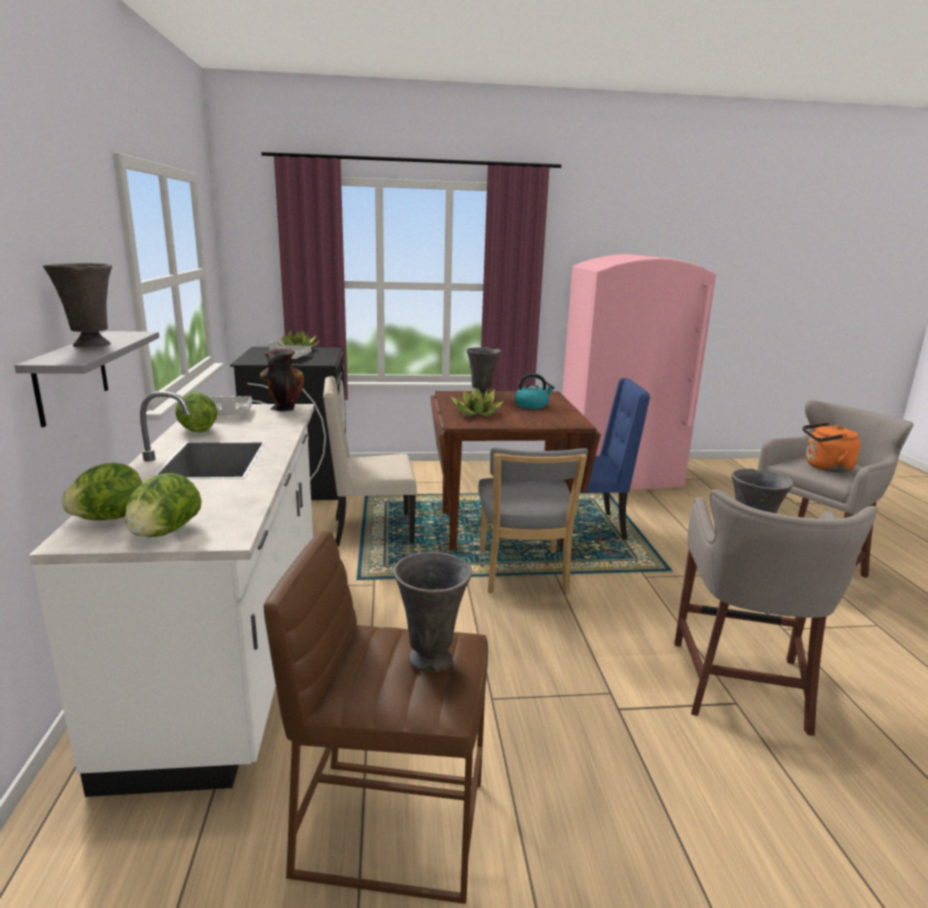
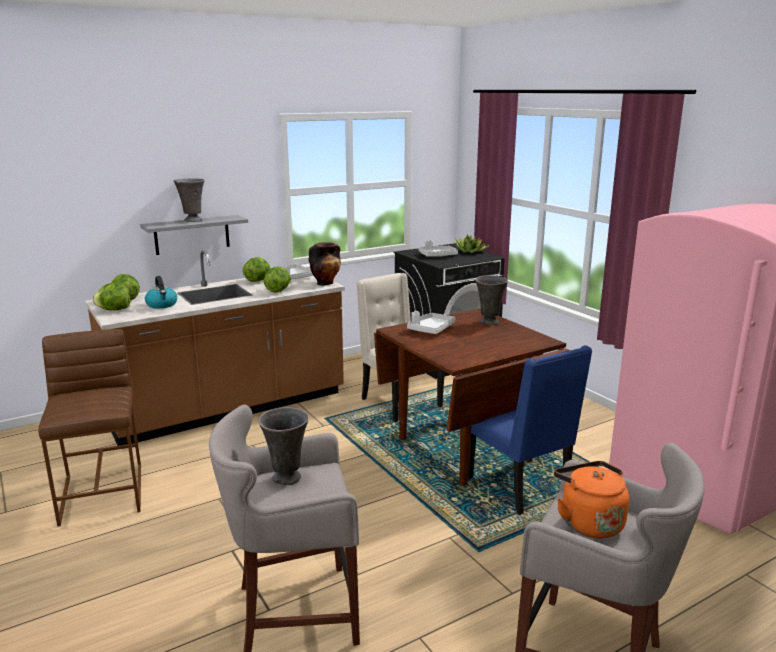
camera: 65 degrees right, 0 degrees up
white counter [29,391,314,797] -> brown counter [85,250,345,446]
grey vase [393,552,472,672] -> none
potted plant [451,388,503,416] -> grey tray [407,311,456,334]
grey chair [478,447,588,593] -> none
kettle [515,373,555,409] -> kettle moved to [145,276,177,309]
none -> lettuce [264,266,291,293]

